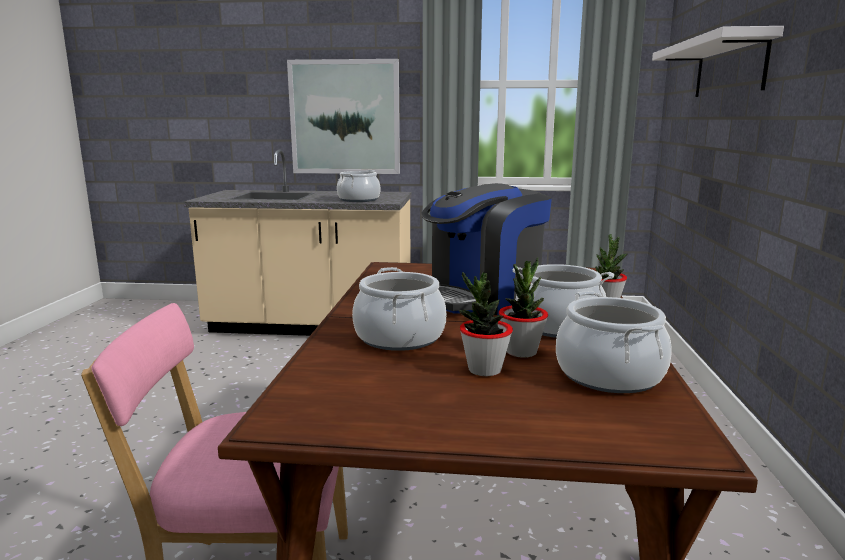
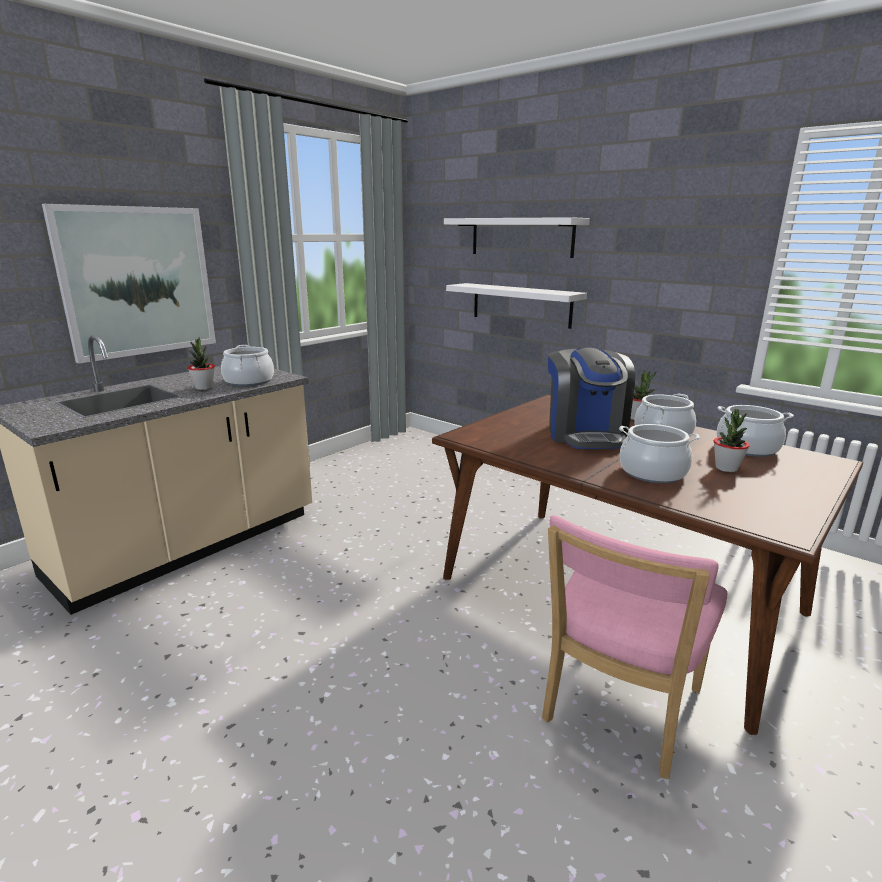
camera: 55 degrees left, 5 degrees up
potted plant [499,257,548,358] -> potted plant moved to [187,337,215,390]
none -> white shelf [446,283,587,329]

